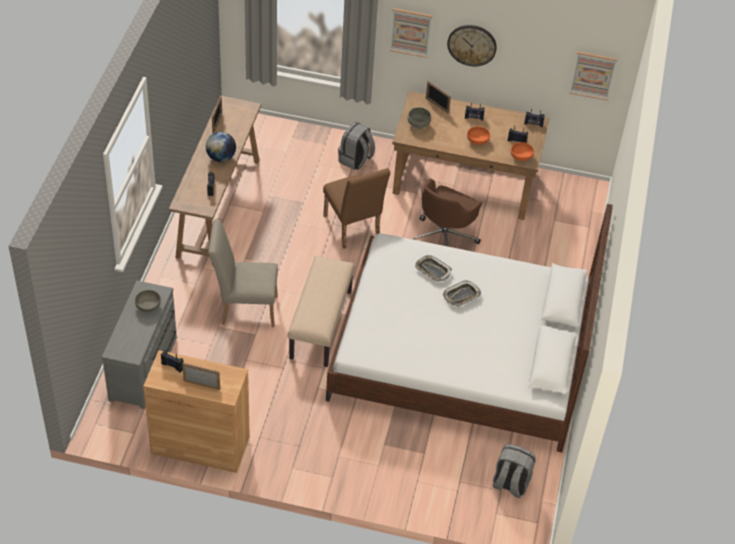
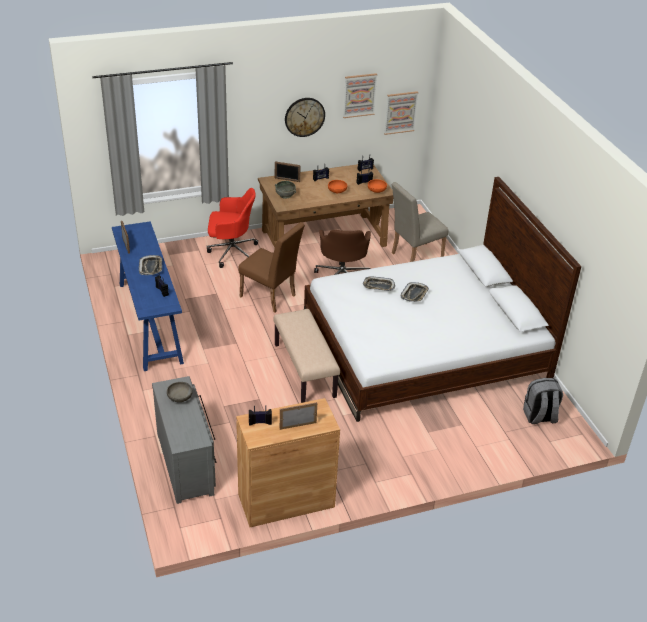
camera: 30 degrees left, 10 degrees down
brown console table [169,96,261,266] -> blue console table [112,221,184,371]
globe [206,132,236,162] -> tray [139,255,162,275]
beige chair [208,219,278,327] -> beige chair moved to [392,182,448,262]
grey backpack [338,122,375,170] -> red office chair [206,188,258,268]
picture [390,8,432,58] -> picture moved to [343,73,377,118]

